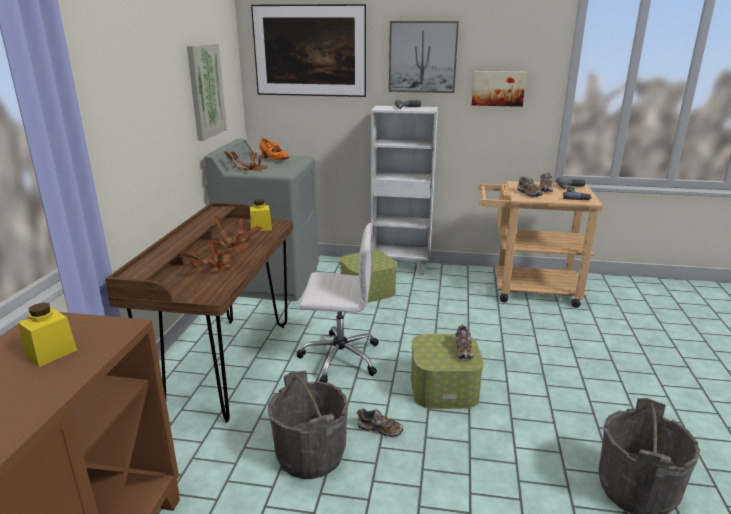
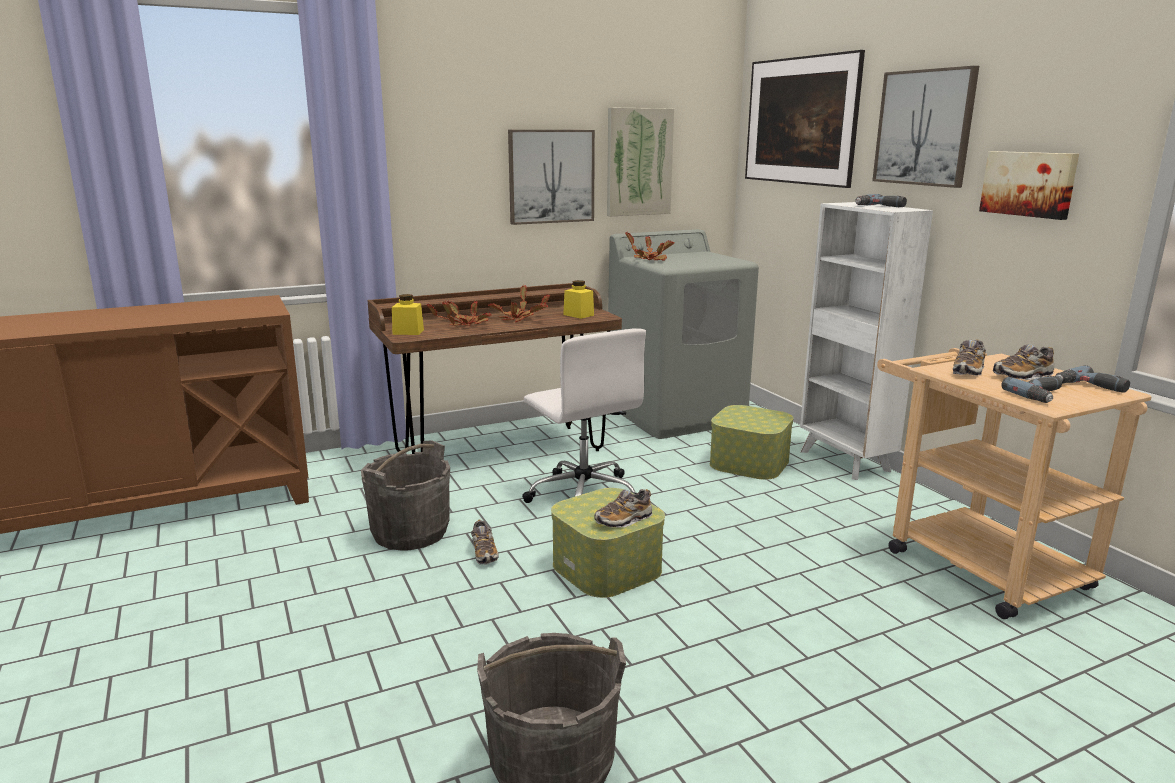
camera: 55 degrees right, 5 degrees down
yellow jar [18,303,77,367] -> yellow jar moved to [392,294,424,335]
orange shoe [259,138,289,160] -> none
none -> picture [508,130,595,225]

